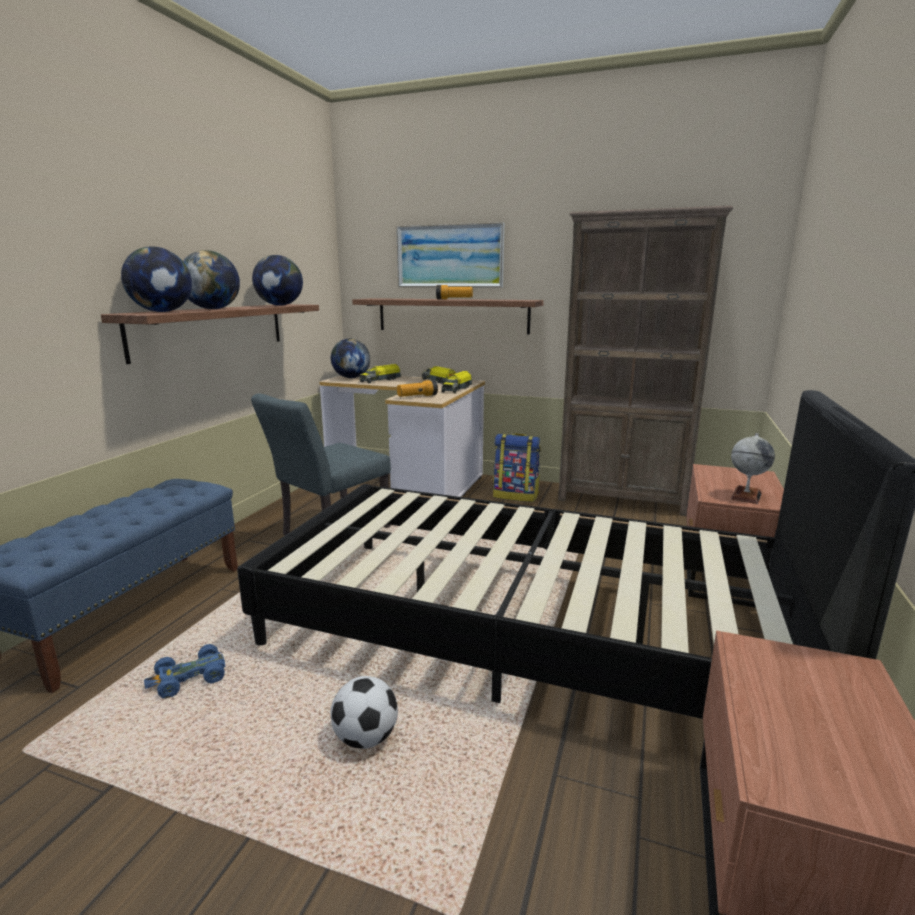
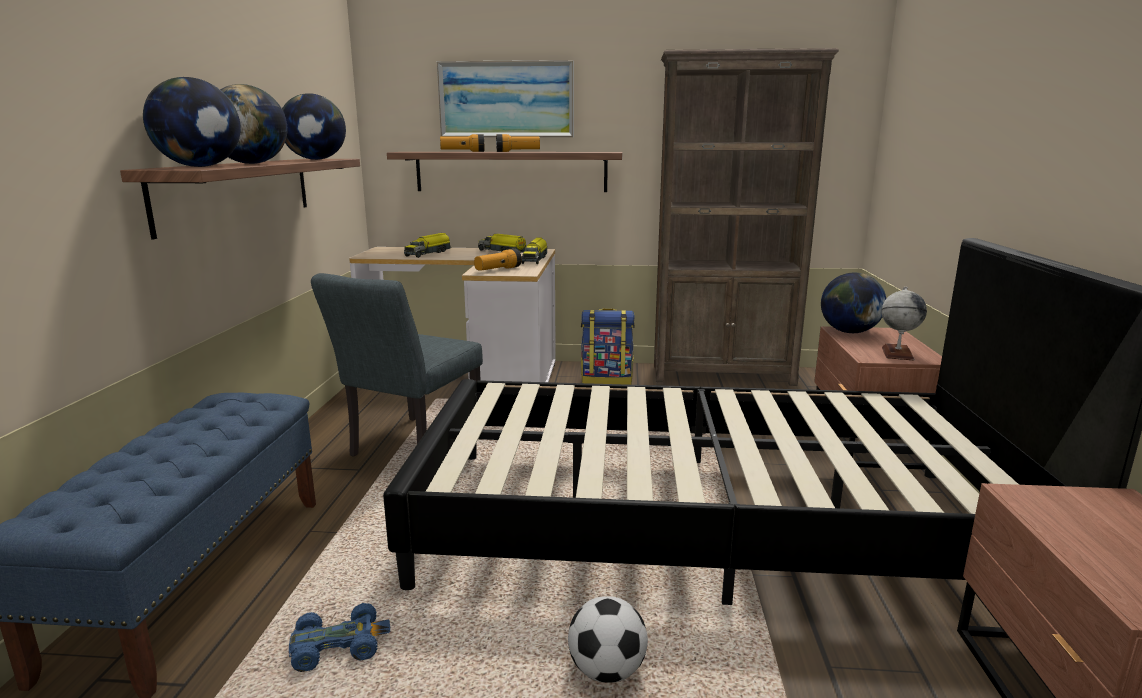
camera: 15 degrees left, 0 degrees up
blue toy car [144,644,225,698] -> blue toy car turned 150 degrees counterclockwise [289,603,390,672]
globe [331,339,370,378] -> globe moved to [821,273,886,333]
none -> flashlight [440,134,484,152]

